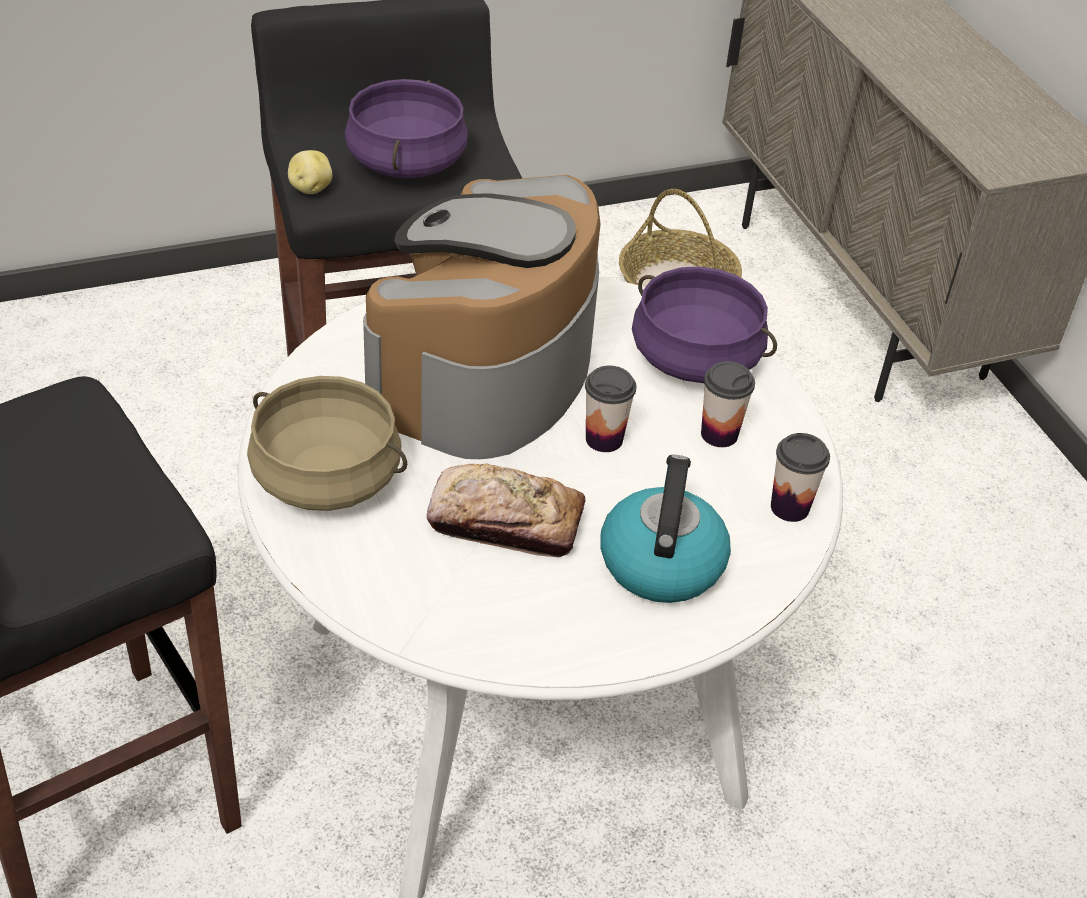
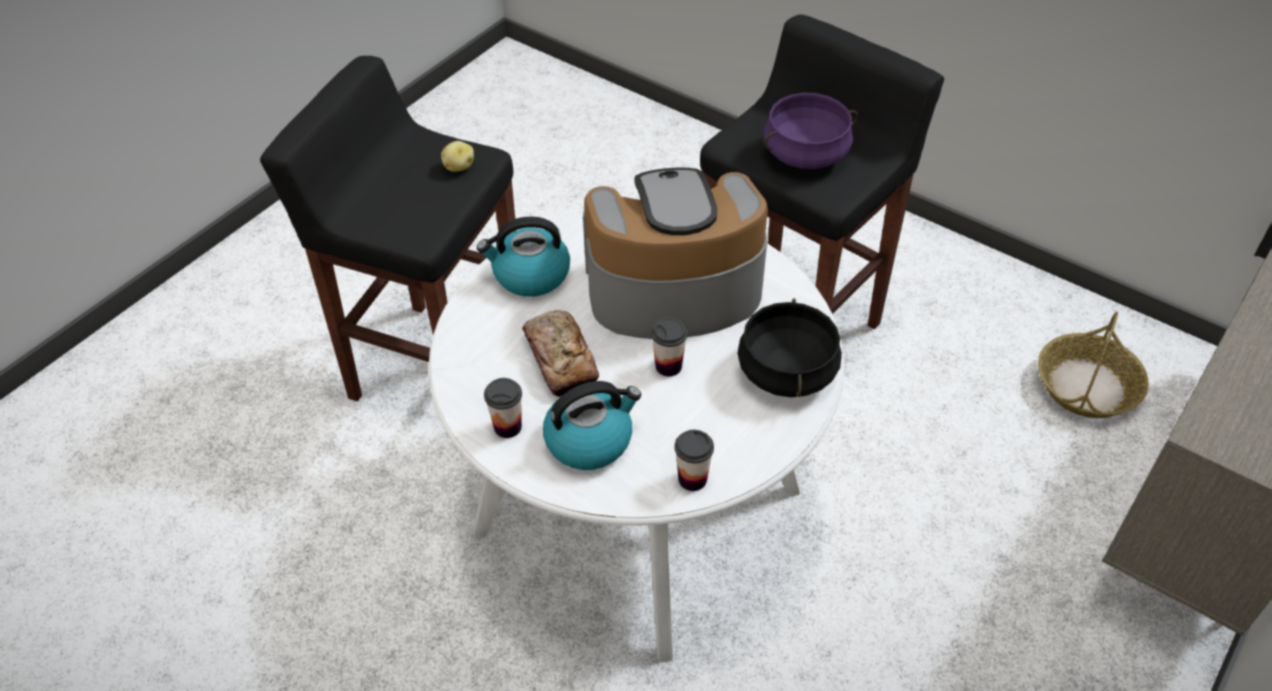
camera: 60 degrees right, 5 degrees up
beige cooking pot [247,376,407,511] -> kettle [477,217,570,297]
potato [288,150,333,194] -> potato moved to [441,141,474,172]
purple cooking pot [632,266,777,383] -> black cooking pot [737,298,842,397]
cup [701,361,755,447] -> cup moved to [484,378,522,438]

